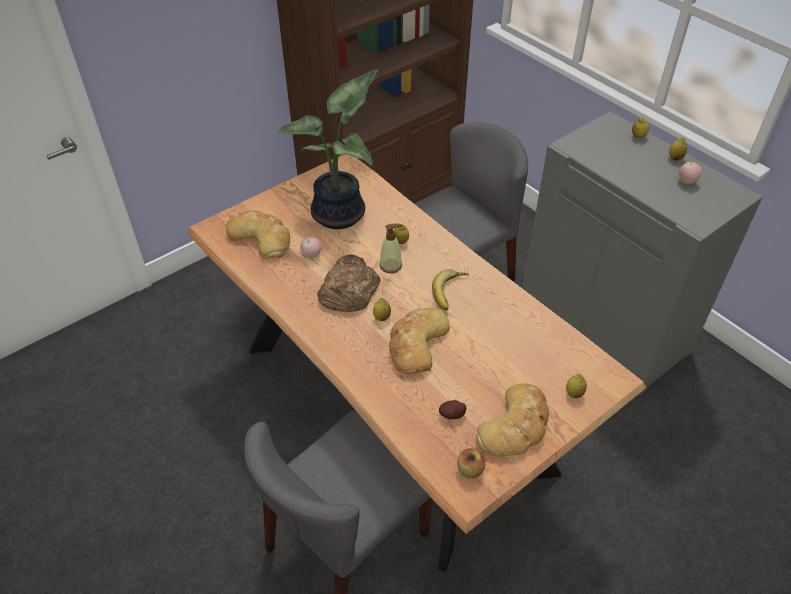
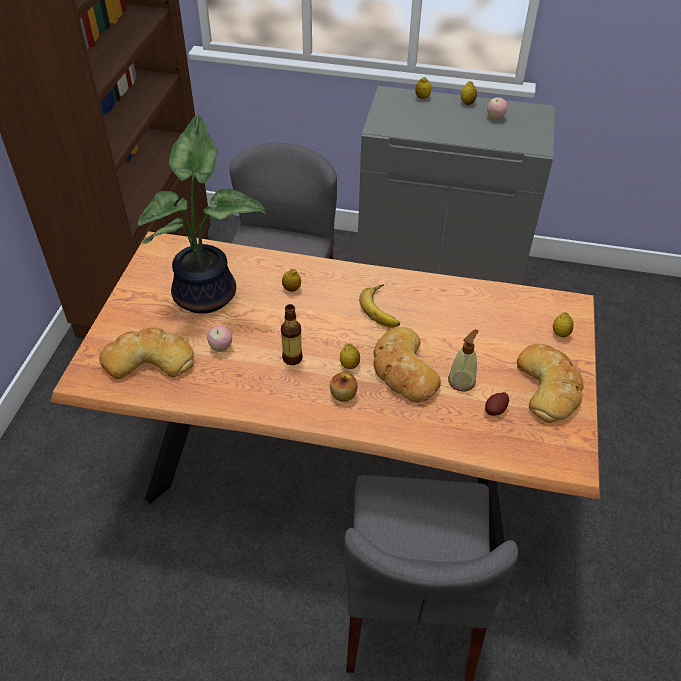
camera: 40 degrees left, 0 degrees up
bread [317,254,380,312] -> bottle [281,304,303,365]
soap dispenser [380,223,403,273] -> soap dispenser moved to [448,329,479,392]
apple [457,448,485,478] -> apple moved to [330,372,357,402]

